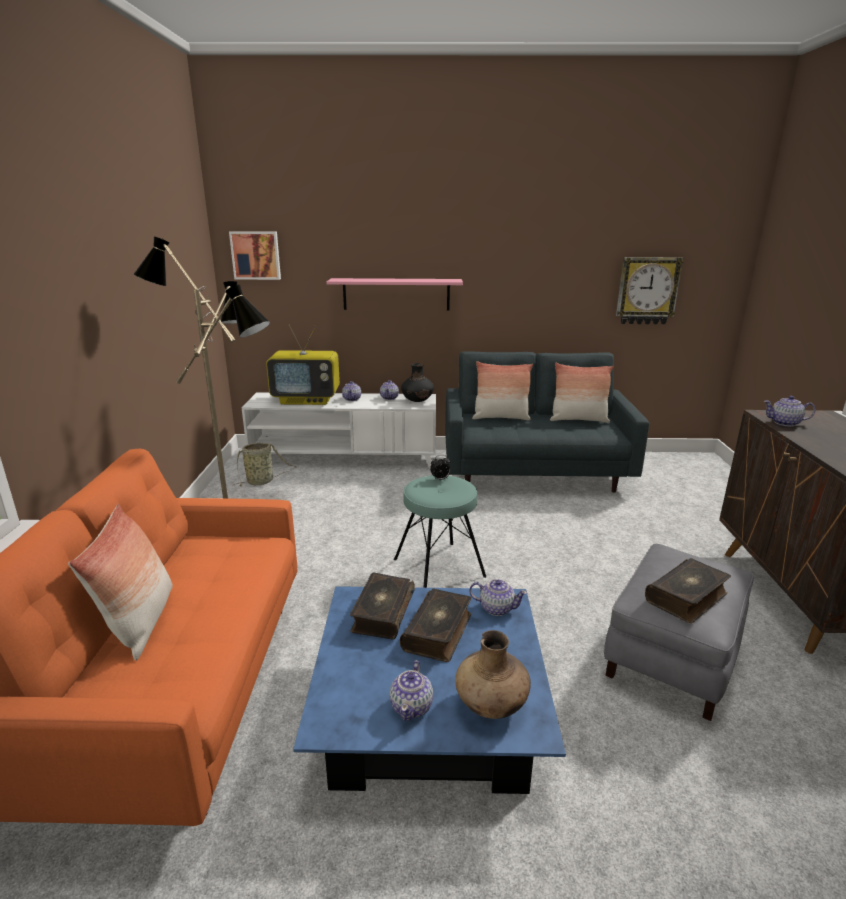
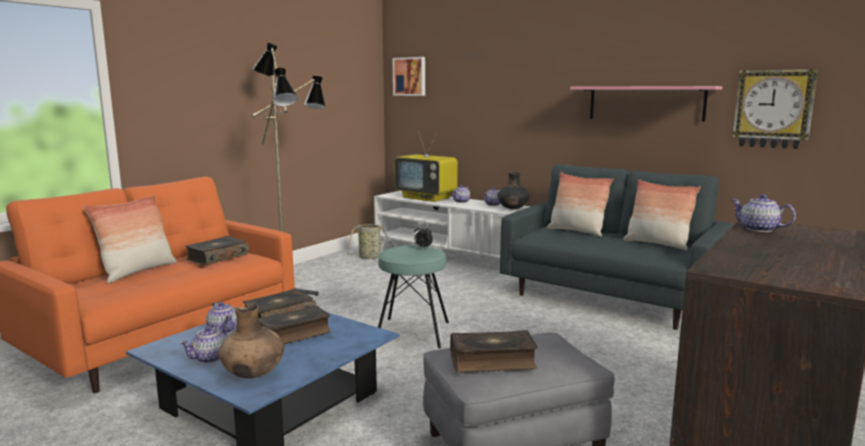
camera: 35 degrees right, 10 degrees down
pink shelf [327,278,463,311] -> pink shelf moved to [570,86,723,122]
teapot [469,579,527,616] -> teapot moved to [206,302,237,334]
none -> book [185,236,249,265]

